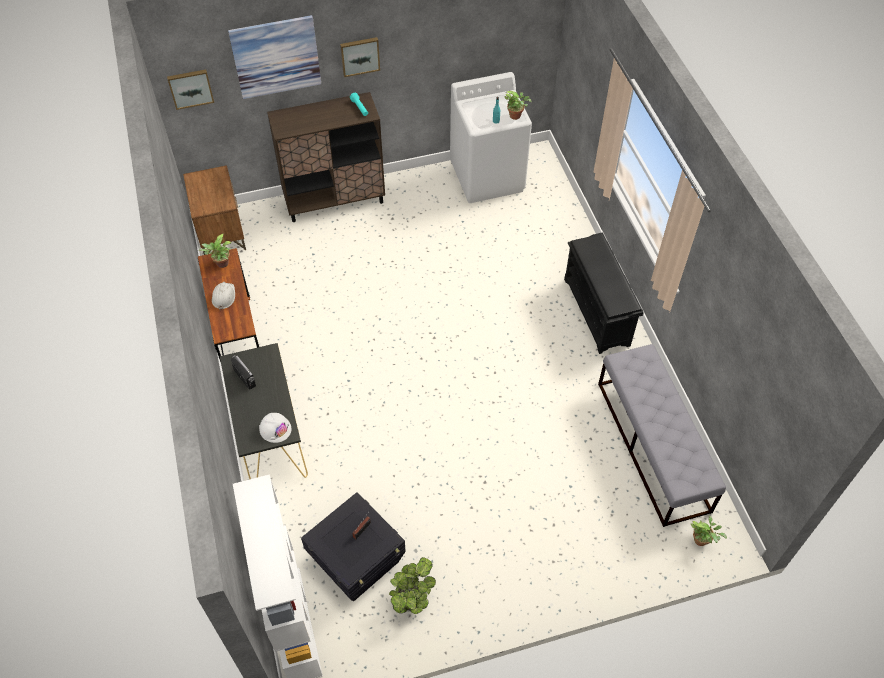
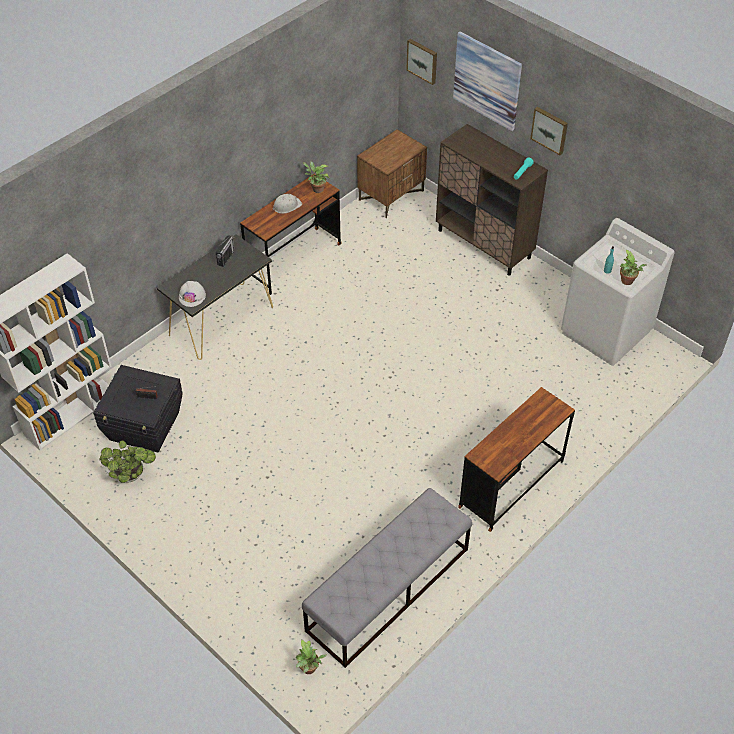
camera: 60 degrees right, 5 degrees down
black shoe rack [564,232,644,354] -> brown desk [458,387,575,532]

